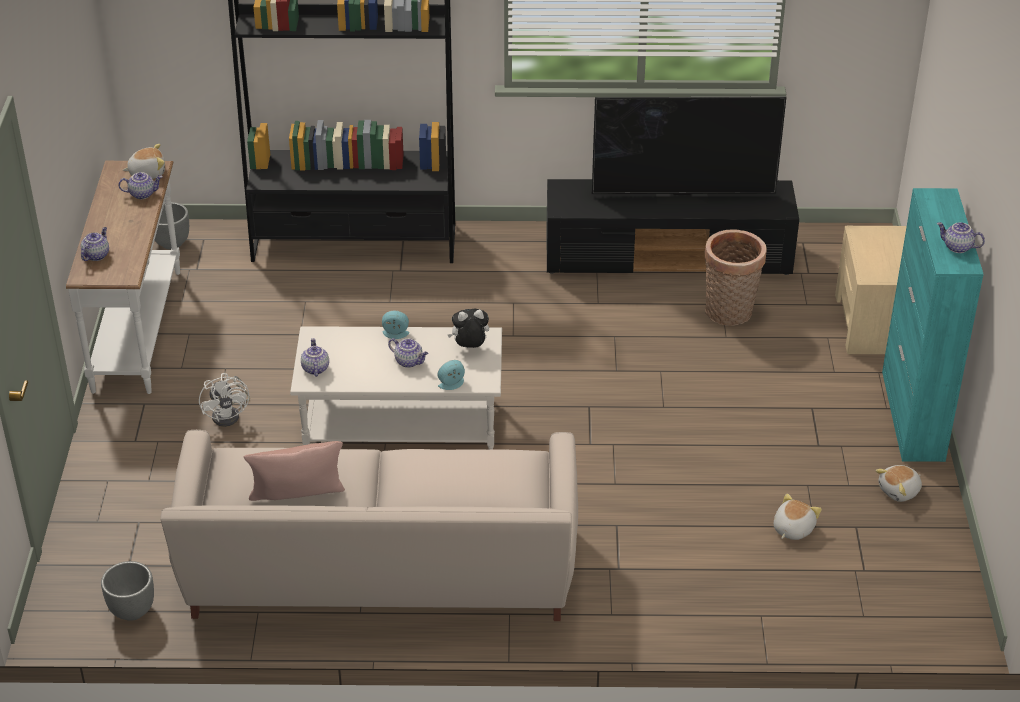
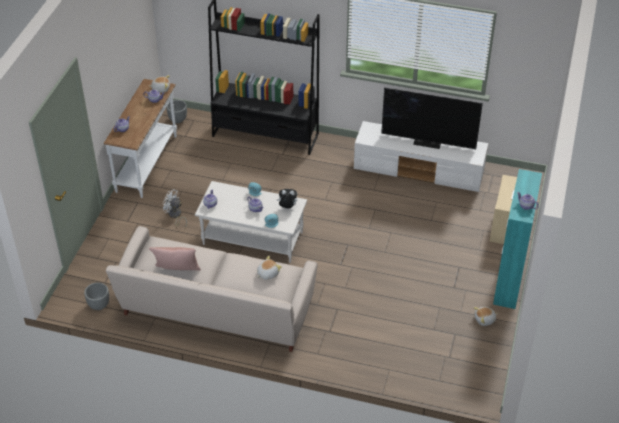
camera: 15 degrees right, 5 degrees up
white fan [199,373,250,427] -> white fan turned 120 degrees clockwise [163,189,187,228]
black tv stand [546,179,799,275] -> white tv stand [354,121,488,192]
basket [705,229,766,326] -> none
plush toy [774,494,822,540] -> plush toy moved to [257,256,282,280]

